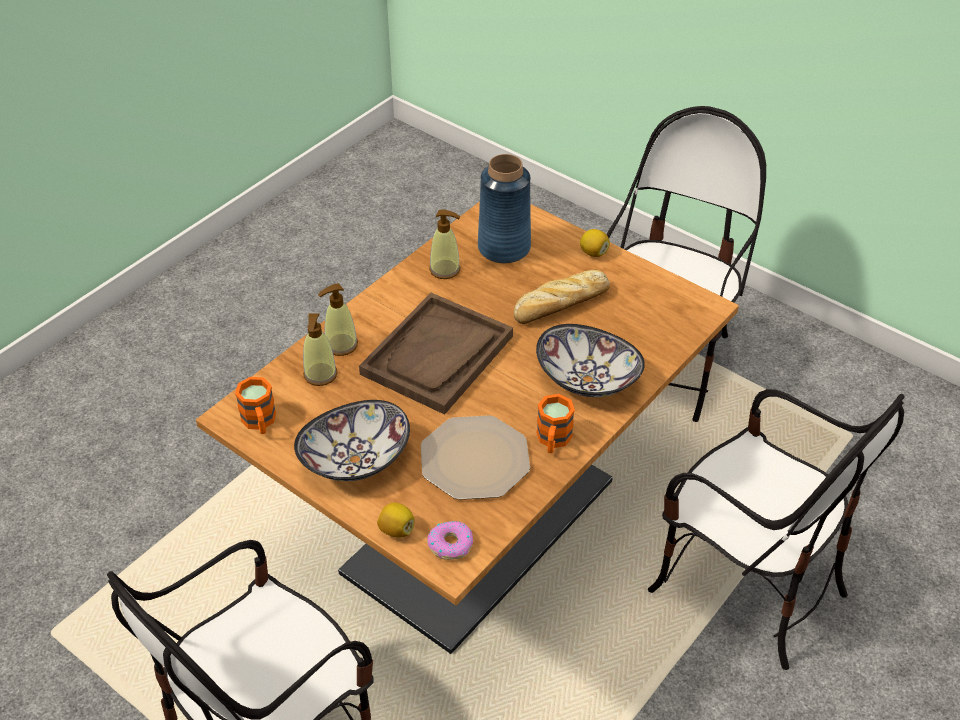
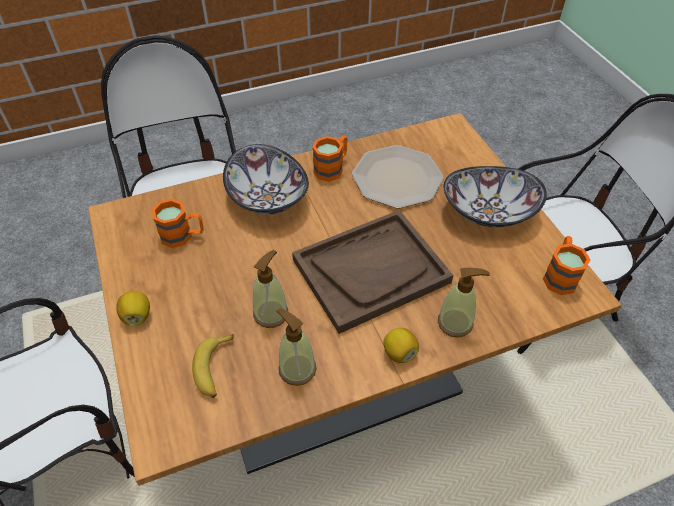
camera: 150 degrees left, 5 degrees up
soap dispenser [303,313,337,386] -> soap dispenser moved to [253,250,288,328]
lemon [377,503,414,538] -> lemon moved to [383,328,419,363]
donut [427,521,473,560] -> none
blue vase [478,154,531,263] -> banana [192,334,234,398]
bread [514,270,610,324] -> none
none -> orange mug [152,199,204,248]

